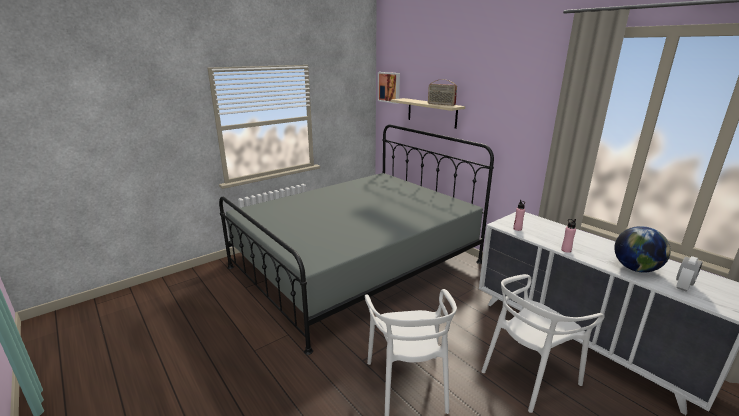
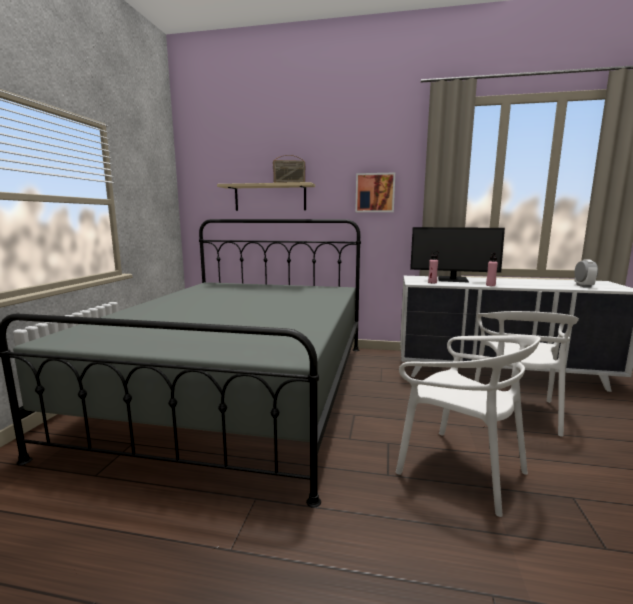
camera: 40 degrees left, 10 degrees down
picture [378,72,400,104] -> picture moved to [355,172,395,212]
globe [614,226,671,272] -> none
none -> monitor [410,227,505,283]

